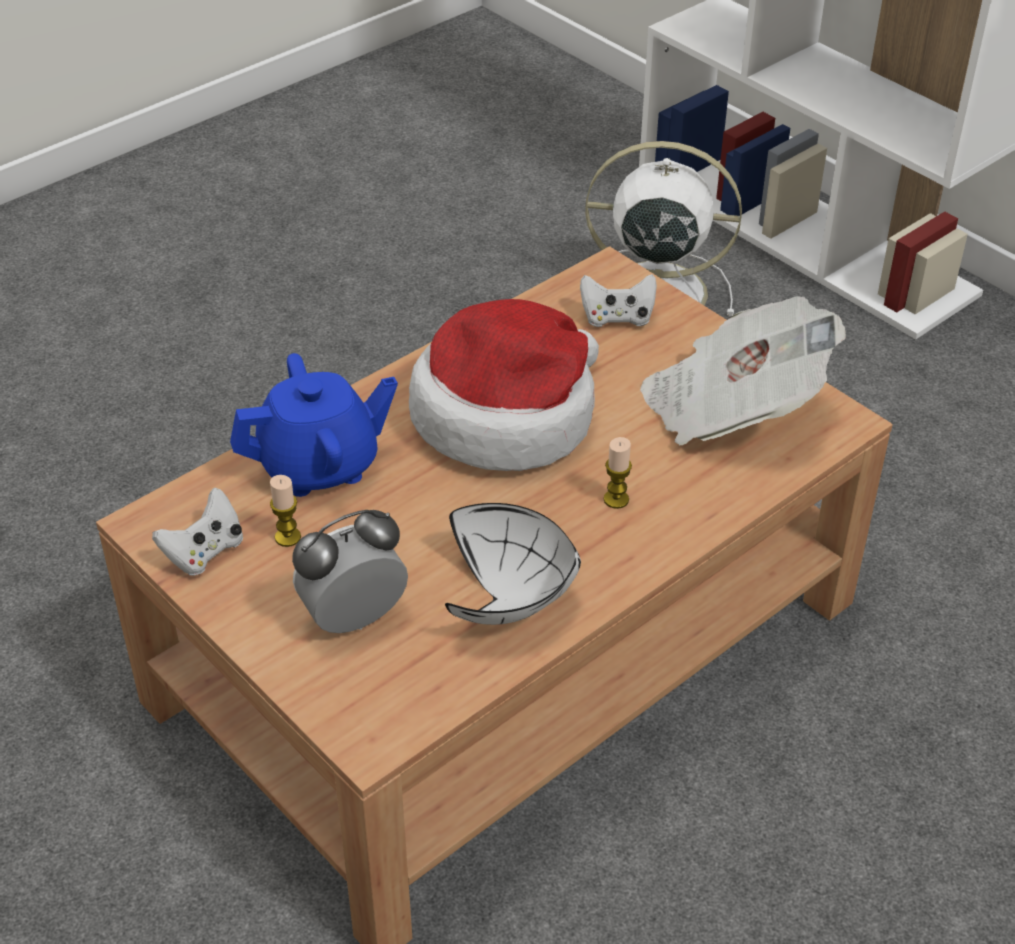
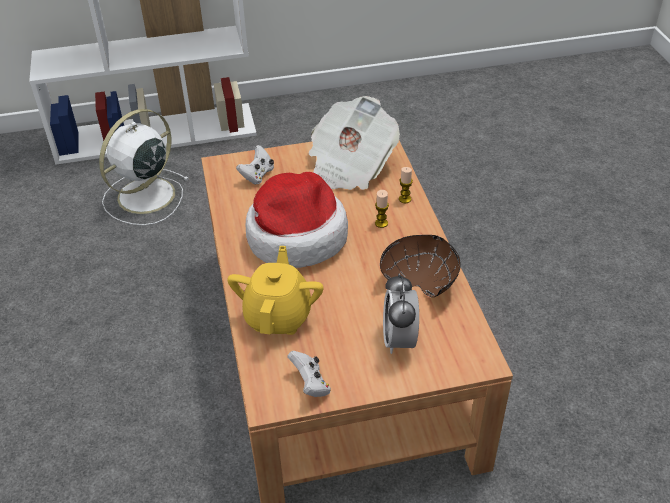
camera: 60 degrees left, 0 degrees up
blue teapot [230,353,398,497] -> yellow teapot [227,246,324,335]
candle [270,475,301,547] -> candle moved to [399,167,413,203]
white bowl [445,503,581,625] -> brown bowl [380,235,461,297]

